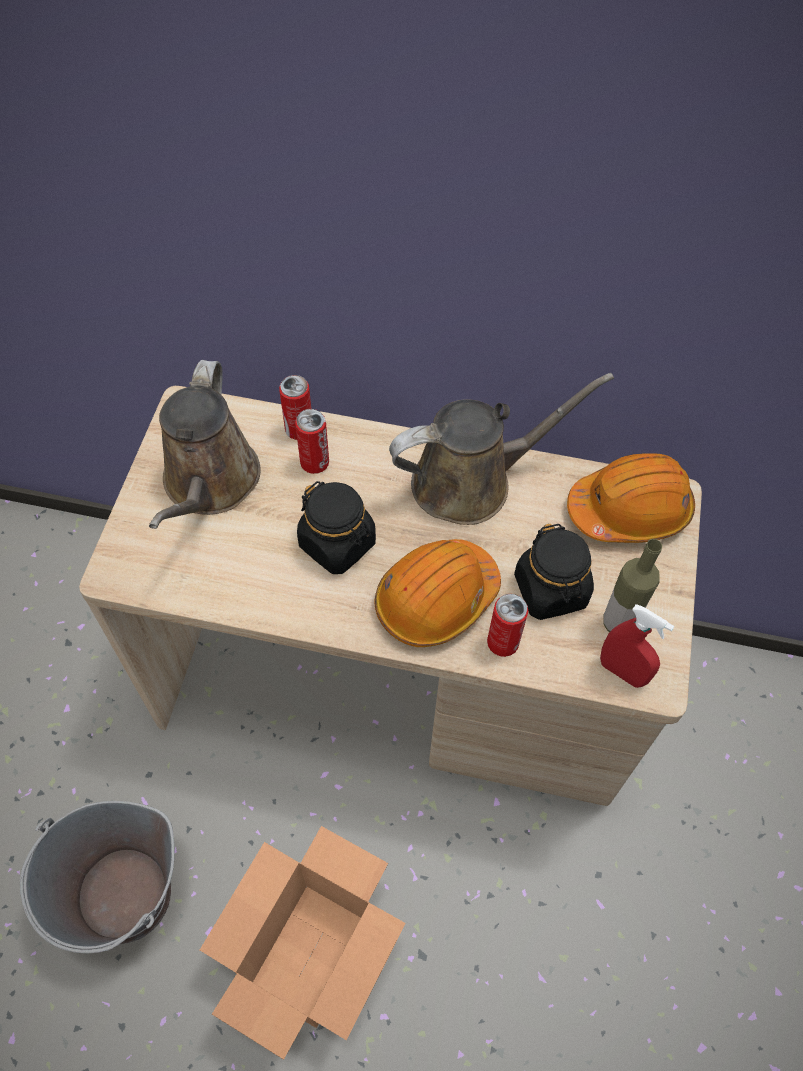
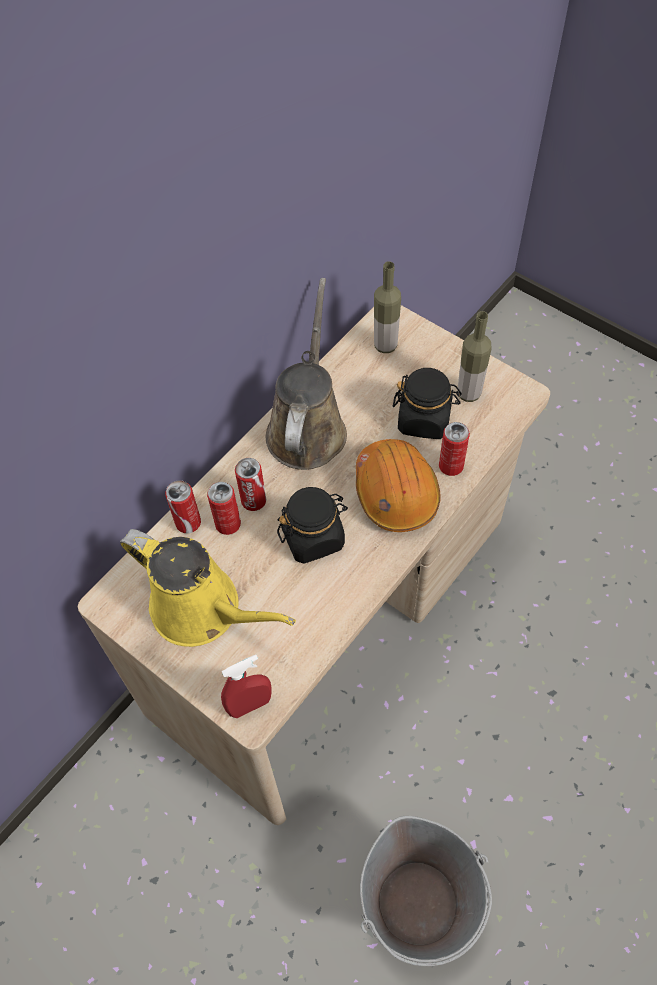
camera: 60 degrees left, 0 degrees up
brown watering can [149,360,261,529] -> yellow watering can [120,529,296,647]
cardboard box [200,826,406,1060] -> none
orange hard hat [567,453,695,543] -> bottle [374,261,401,353]
red spray bottle [600,604,674,688] -> red spray bottle moved to [221,654,272,718]
none -> can [235,458,266,511]

